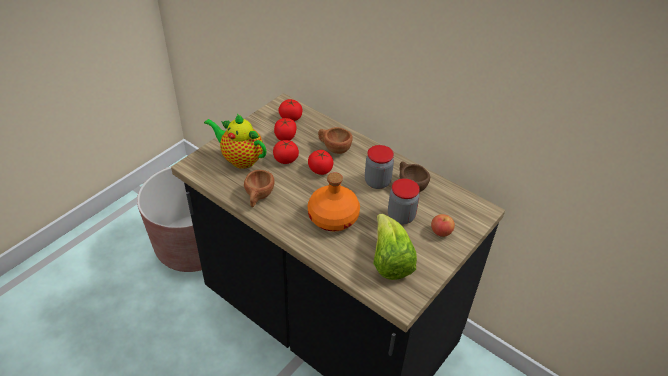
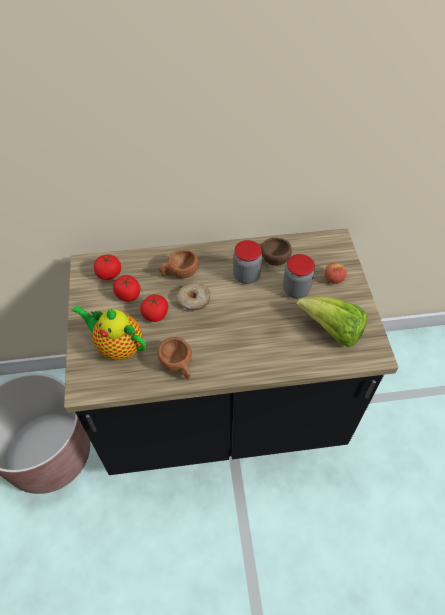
camera: 45 degrees left, 10 degrees up
teapot [204,113,267,169] -> teapot turned 45 degrees clockwise [72,305,146,360]
tomato [308,150,334,175] -> donut [177,283,210,310]
orange bottle [308,172,360,231] -> none

